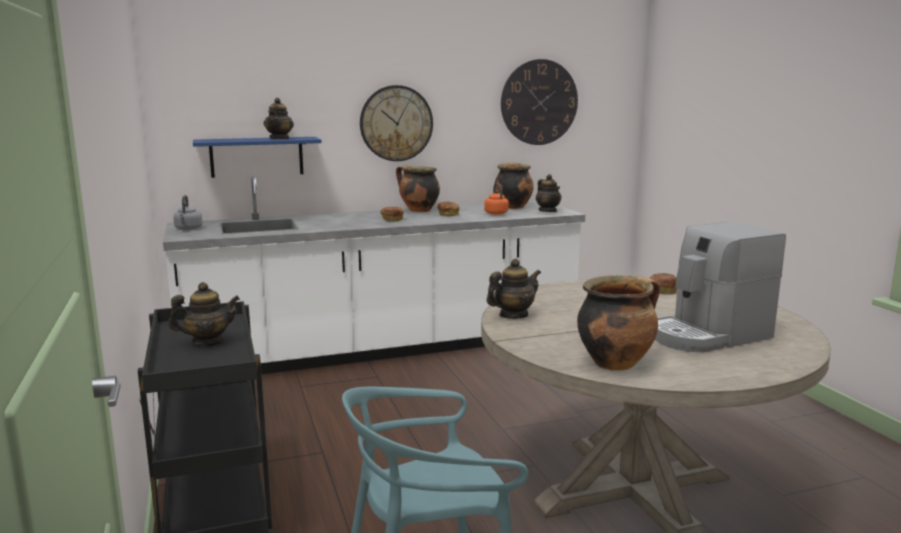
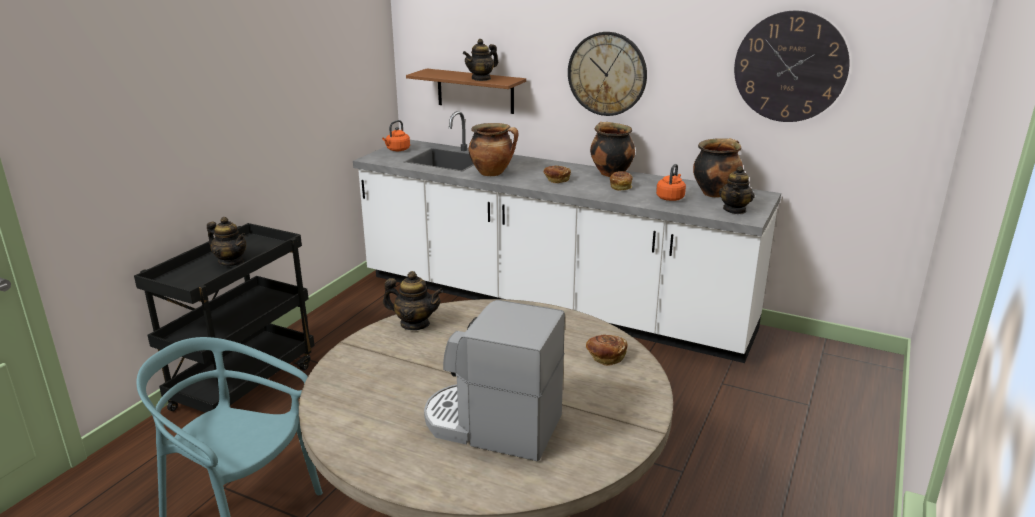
camera: 45 degrees right, 10 degrees up
grey kettle [173,195,203,230] -> orange kettle [382,120,410,151]
blue shelf [193,137,322,178] -> brown shelf [406,69,526,114]
cooking pot [577,275,660,371] -> cooking pot moved to [469,123,519,176]

